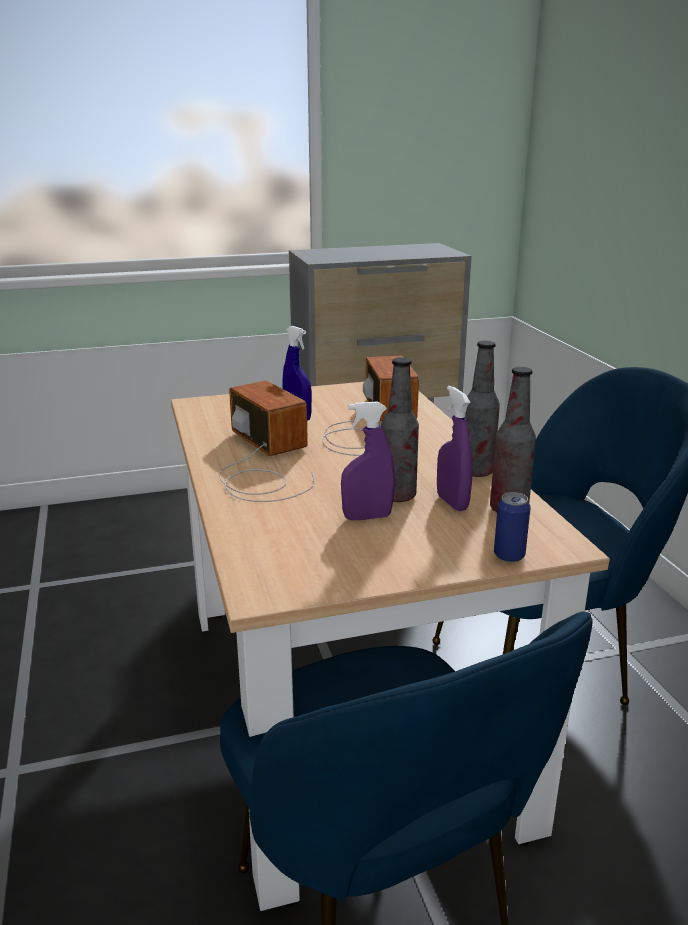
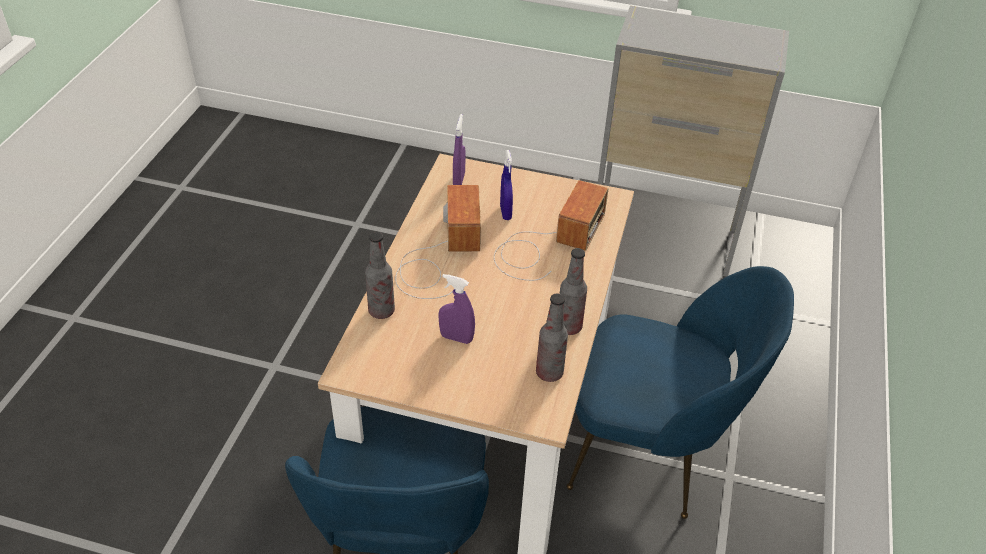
camera: 30 degrees right, 20 degrees up
bottle [381,357,419,502] -> bottle moved to [365,232,395,319]
purple spray bottle [437,386,473,511] -> purple spray bottle moved to [453,114,466,185]
can [494,492,531,562] -> none

